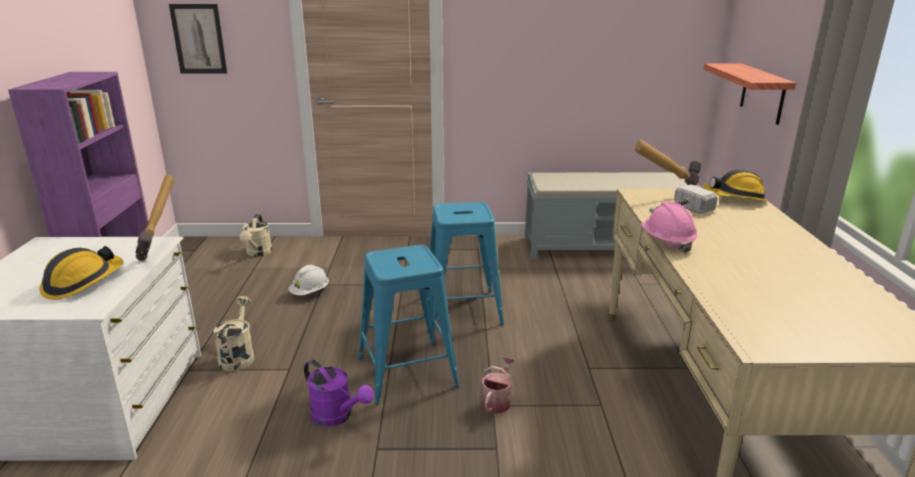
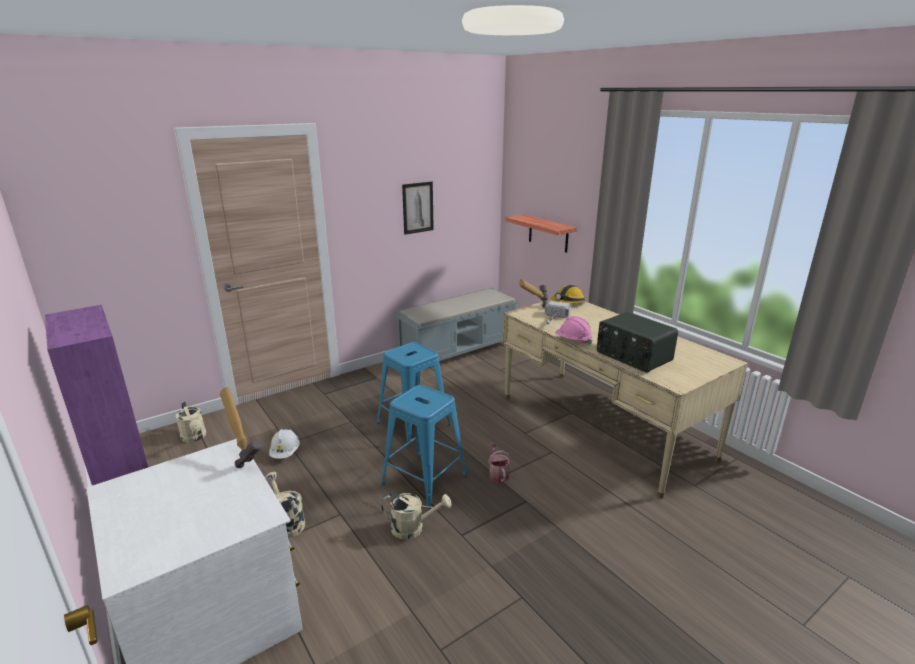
camera: 35 degrees left, 0 degrees up
hard hat [40,246,123,300] -> none
picture [169,4,227,74] -> picture moved to [402,182,434,235]
purple watering can [304,360,374,426] -> beige watering can [381,493,451,539]
none -> radio [597,312,678,373]

